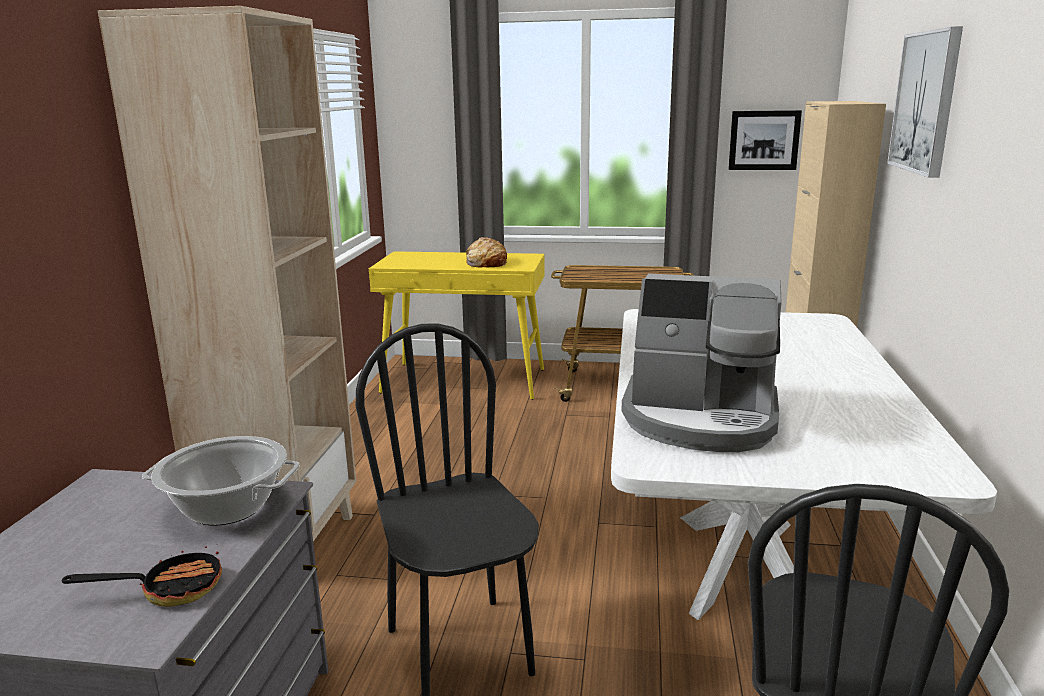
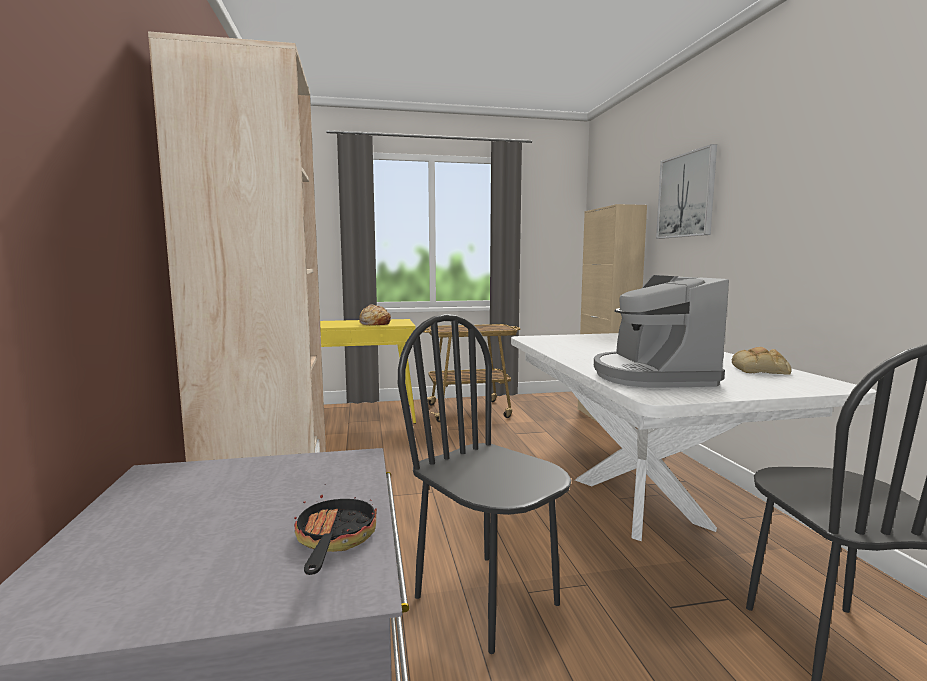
camera: 20 degrees left, 10 degrees down
frying pan [62,544,222,607] -> frying pan turned 60 degrees counterclockwise [294,495,377,575]
cooking pot [142,436,300,526] -> none
coffee machine [621,273,782,452] -> coffee machine turned 90 degrees clockwise [594,275,729,388]
picture [728,110,802,170] -> none
none -> bread [732,347,792,375]

